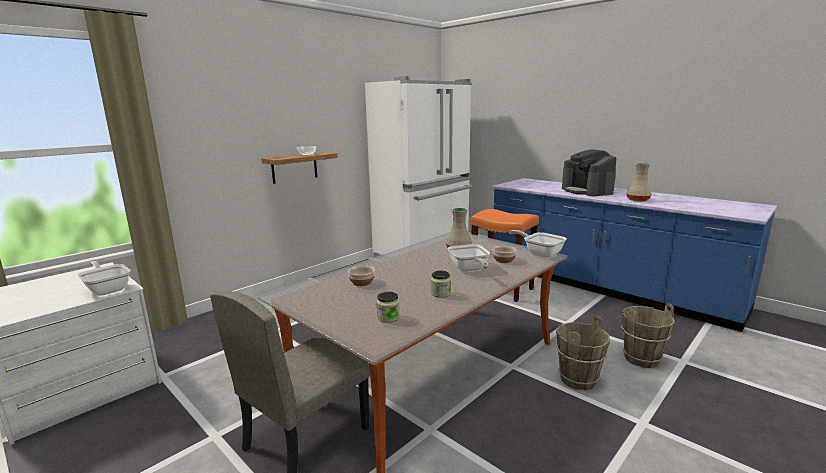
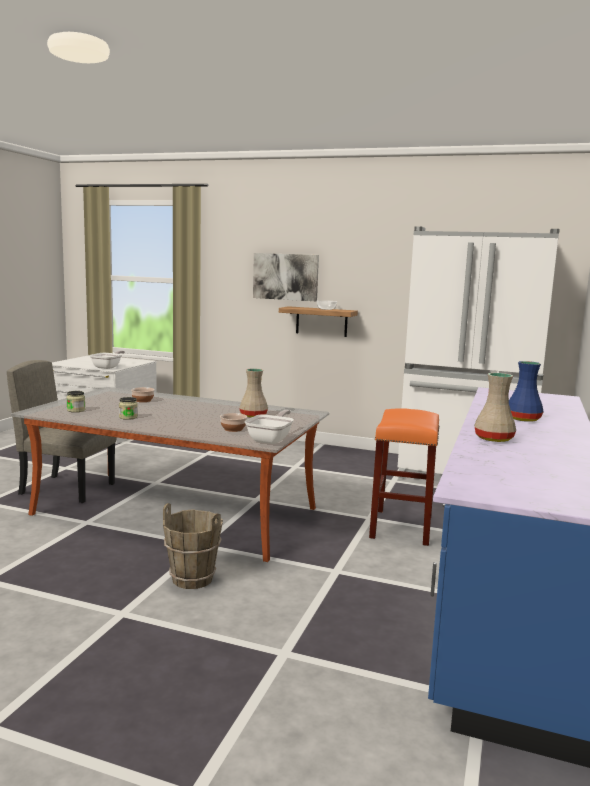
camera: 65 degrees right, 5 degrees down
frying pan [447,244,490,271] -> none
coffee machine [562,149,616,196] -> blue vase [509,361,544,422]
brown bucket [621,303,675,368] -> none
none -> picture [253,253,319,301]

